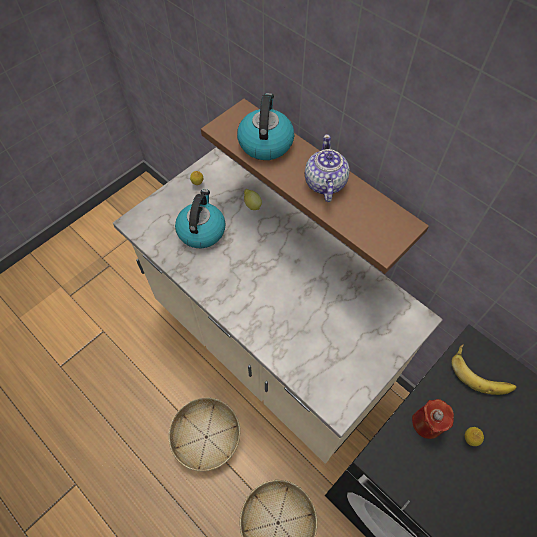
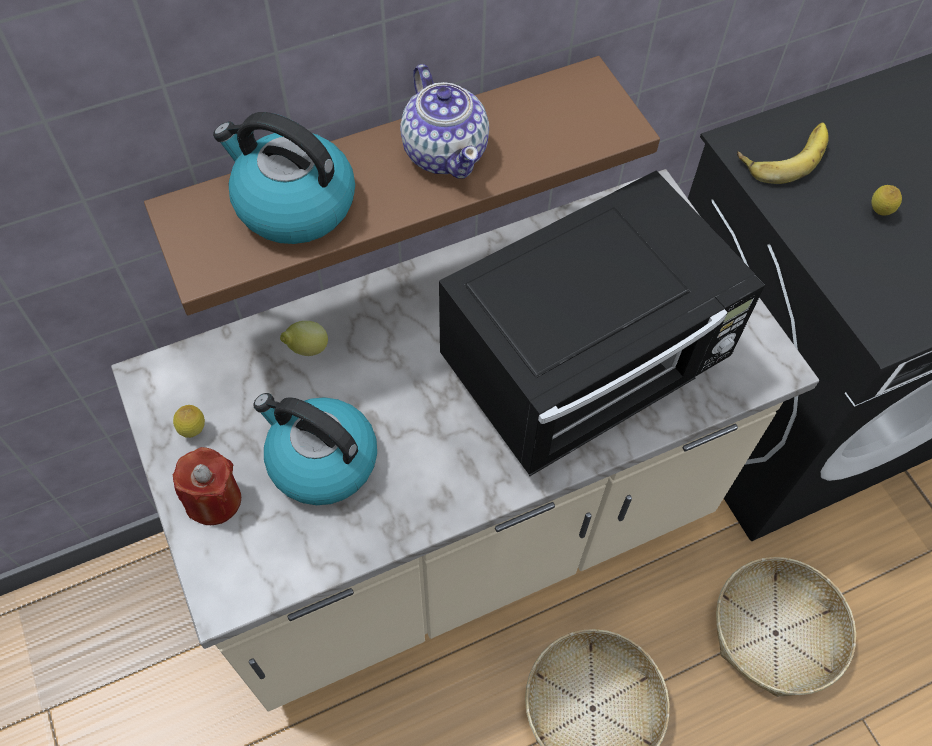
camera: 70 degrees left, 0 degrees up
teapot [305,134,350,202] -> teapot turned 135 degrees counterclockwise [400,64,489,179]
red candle [412,399,454,439] -> red candle moved to [172,447,241,525]
none -> black microwave [439,170,765,476]

